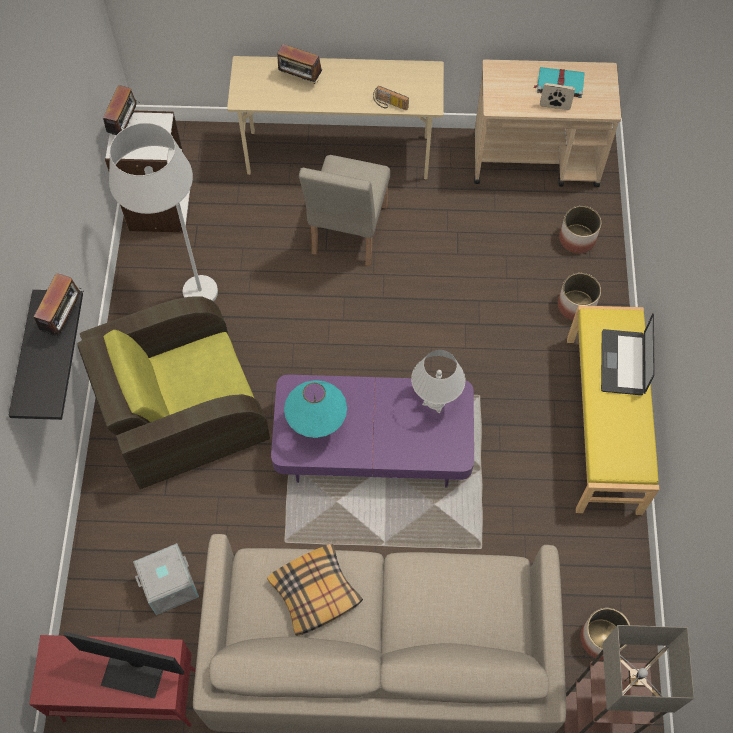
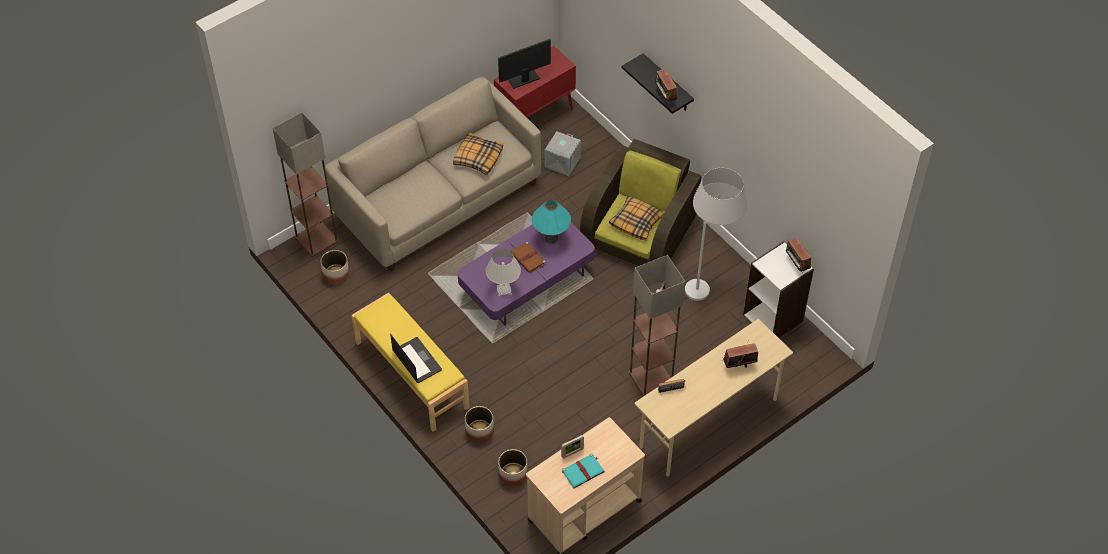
camera: 140 degrees right, 10 degrees down
beige chair [299,155,390,266] -> floor lamp [629,255,685,397]
none -> brown book [511,242,546,273]
none -> pillow [609,196,664,240]

